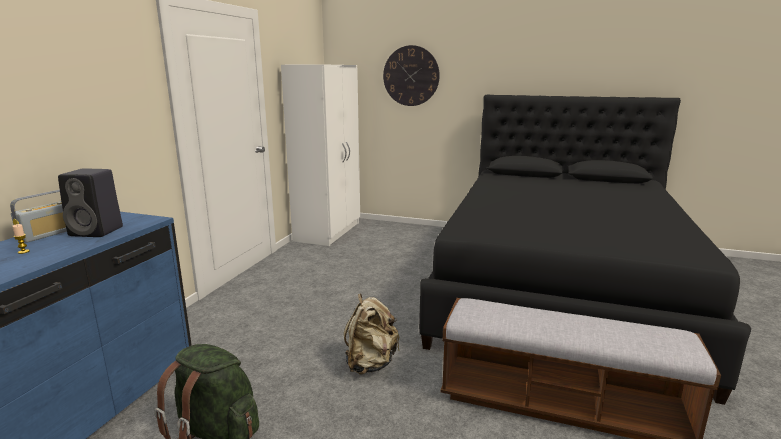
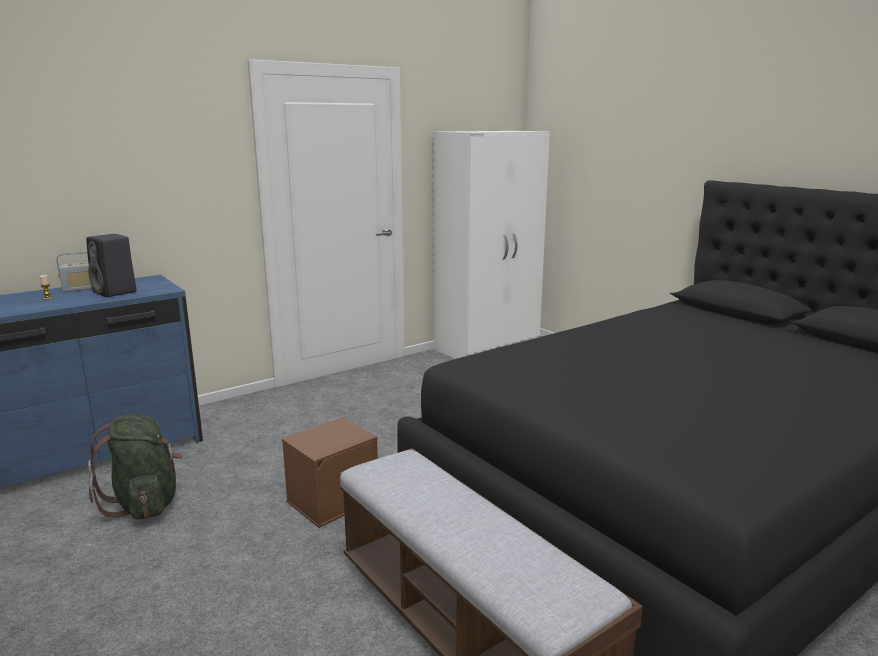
camera: 35 degrees right, 0 degrees up
beige backpack [344,293,400,375] -> brown storage box [281,417,378,528]
wall clock [383,45,440,106] -> none

